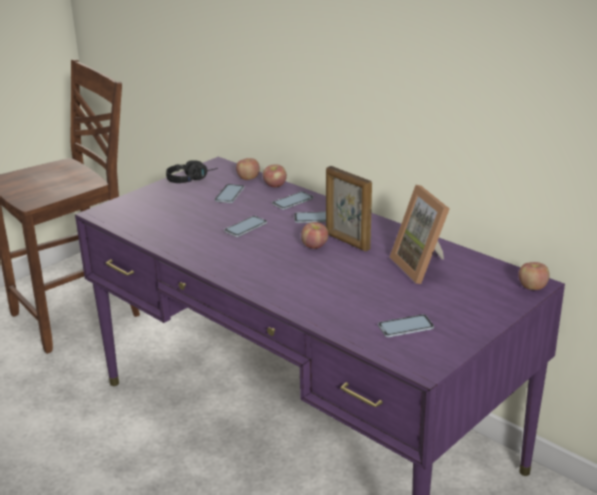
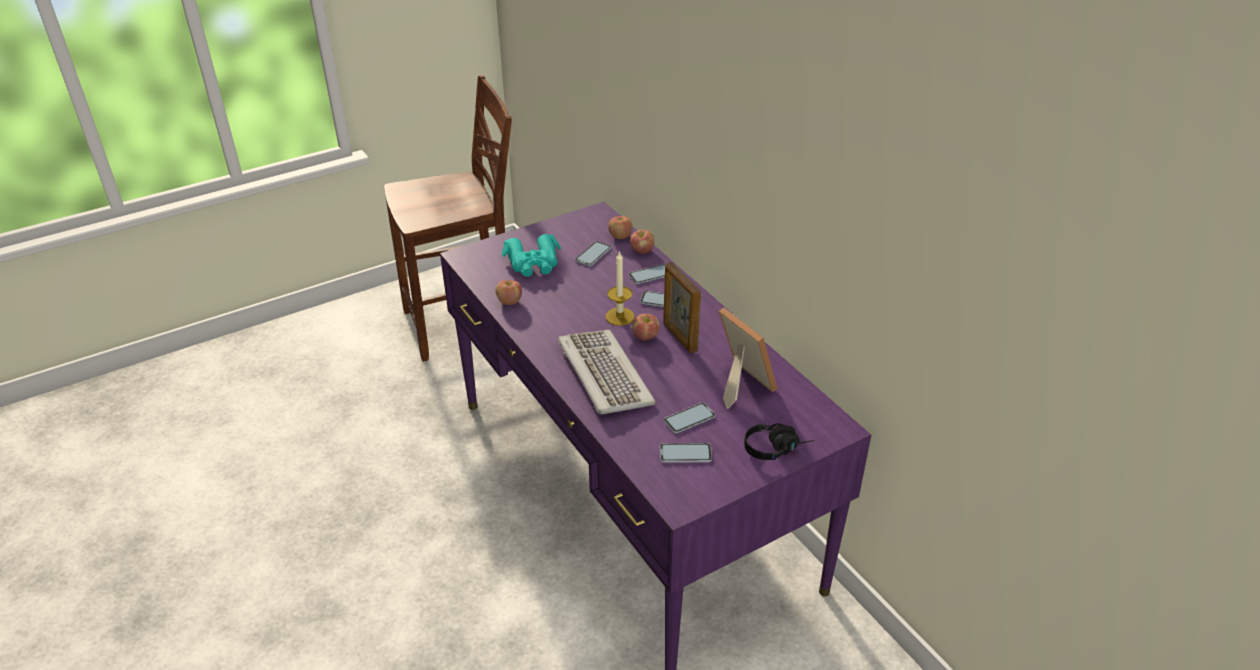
camera: 15 degrees right, 10 degrees up
black headphones [166,160,218,183] -> black headphones moved to [744,423,814,460]
phone [224,216,267,237] -> phone moved to [664,403,716,434]
picture frame [390,185,450,284] -> picture frame turned 150 degrees clockwise [719,307,777,409]
apple [518,262,550,290] -> apple moved to [496,280,522,305]
none -> turquoise binoculars [502,234,561,277]
none -> keyboard [558,330,656,414]
none -> candle [605,251,635,326]

